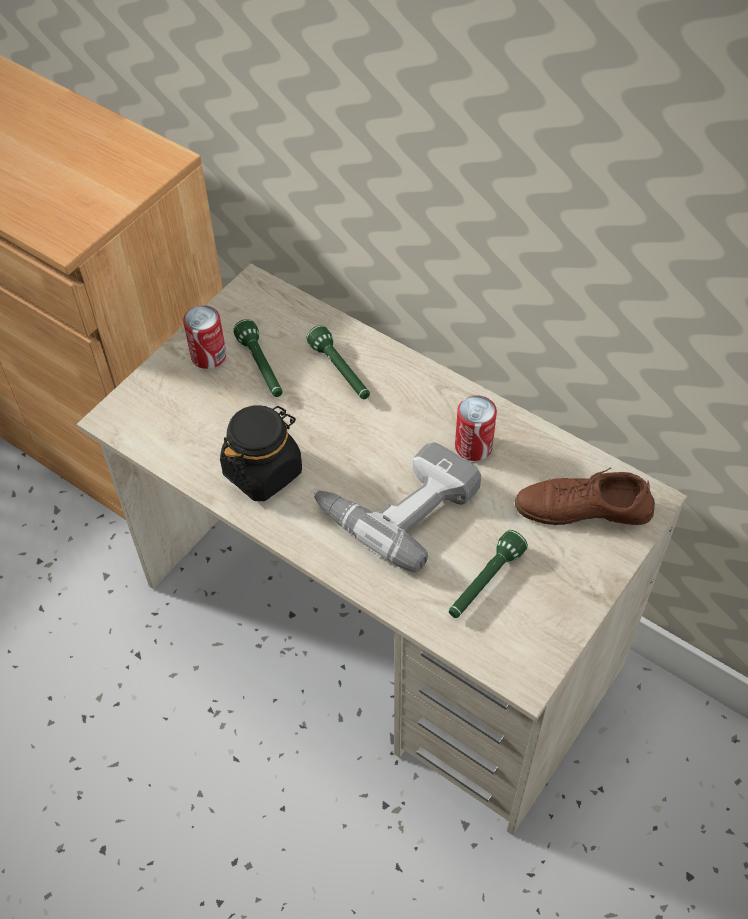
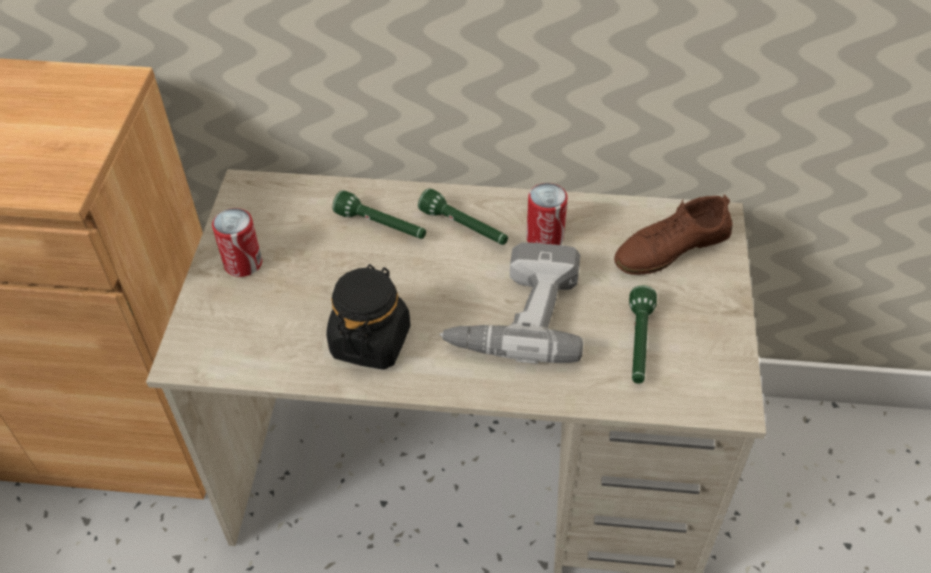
camera: 30 degrees left, 5 degrees down
green flashlight [233,319,283,397] -> green flashlight moved to [418,188,508,245]

